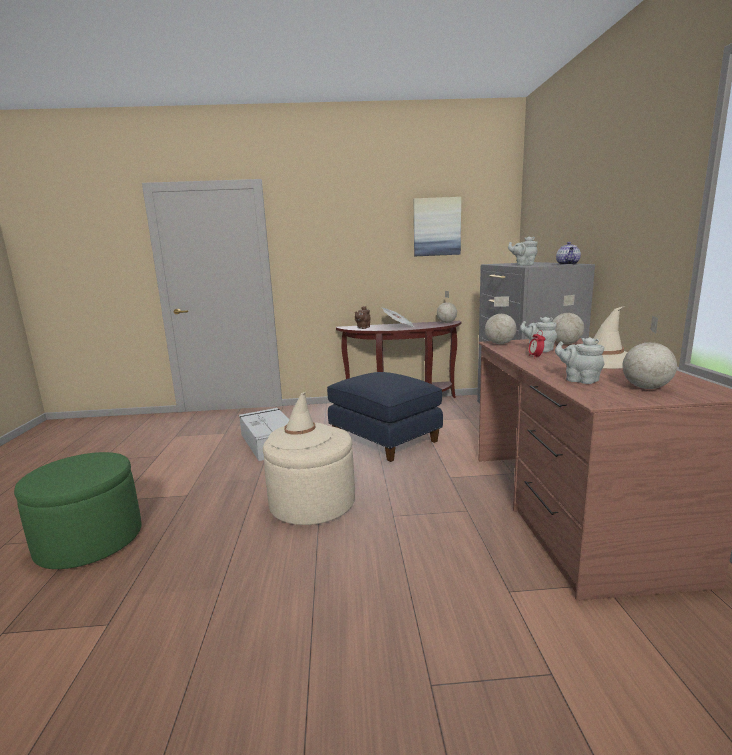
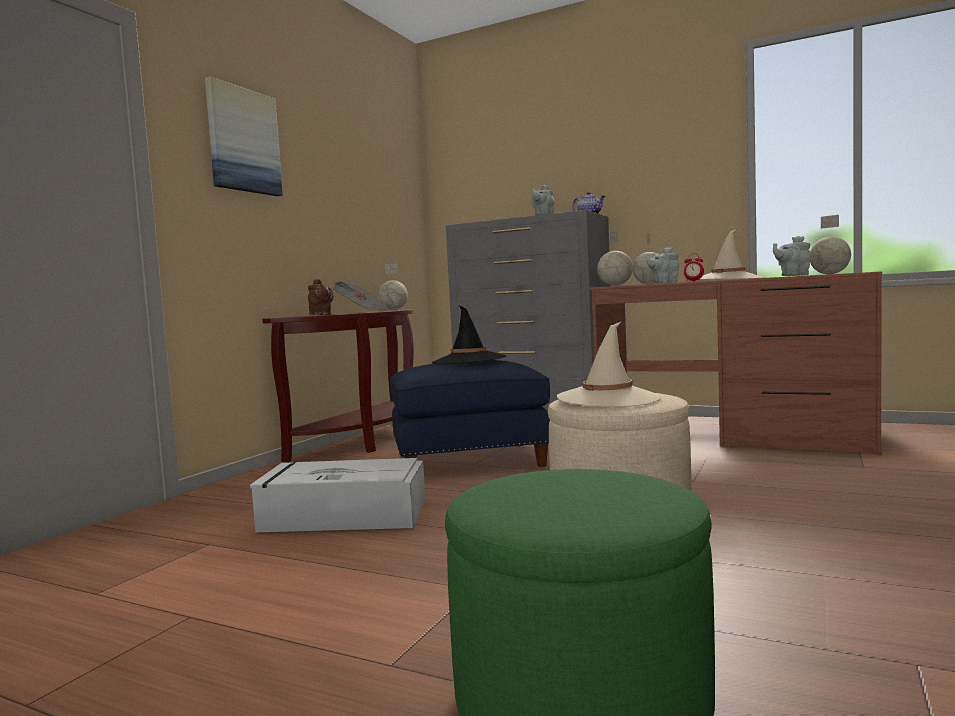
camera: 60 degrees left, 10 degrees down
picture [414,197,461,256] -> picture moved to [205,77,283,196]
none -> black hat [432,305,506,364]

